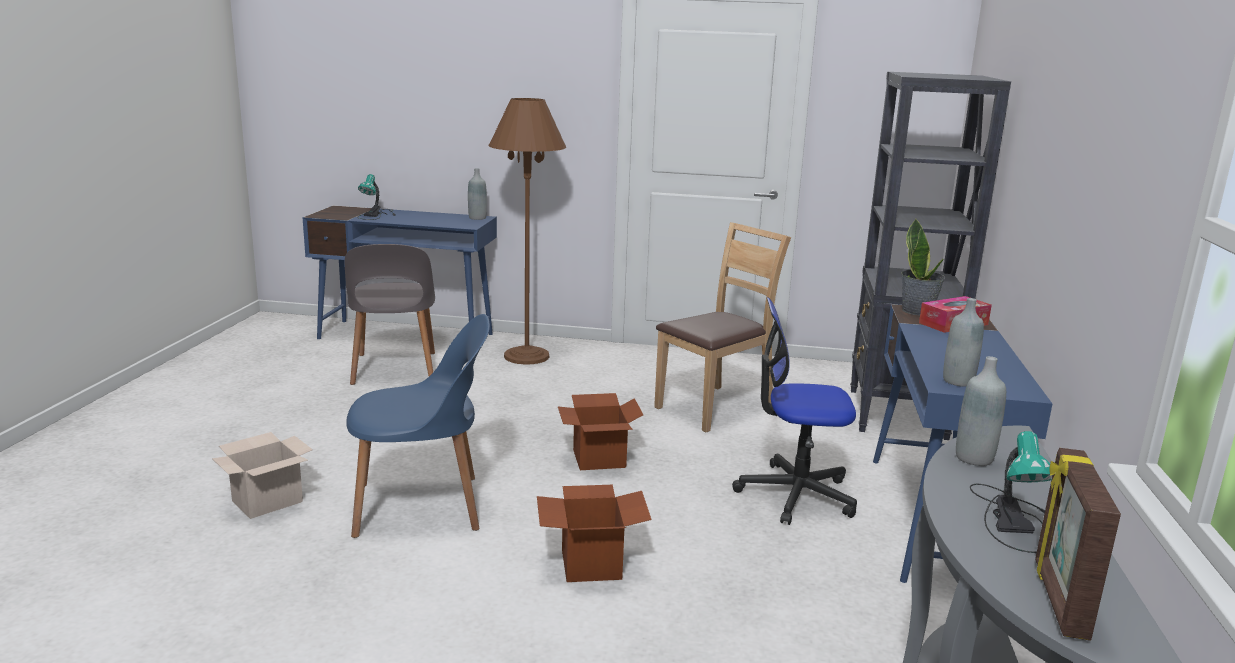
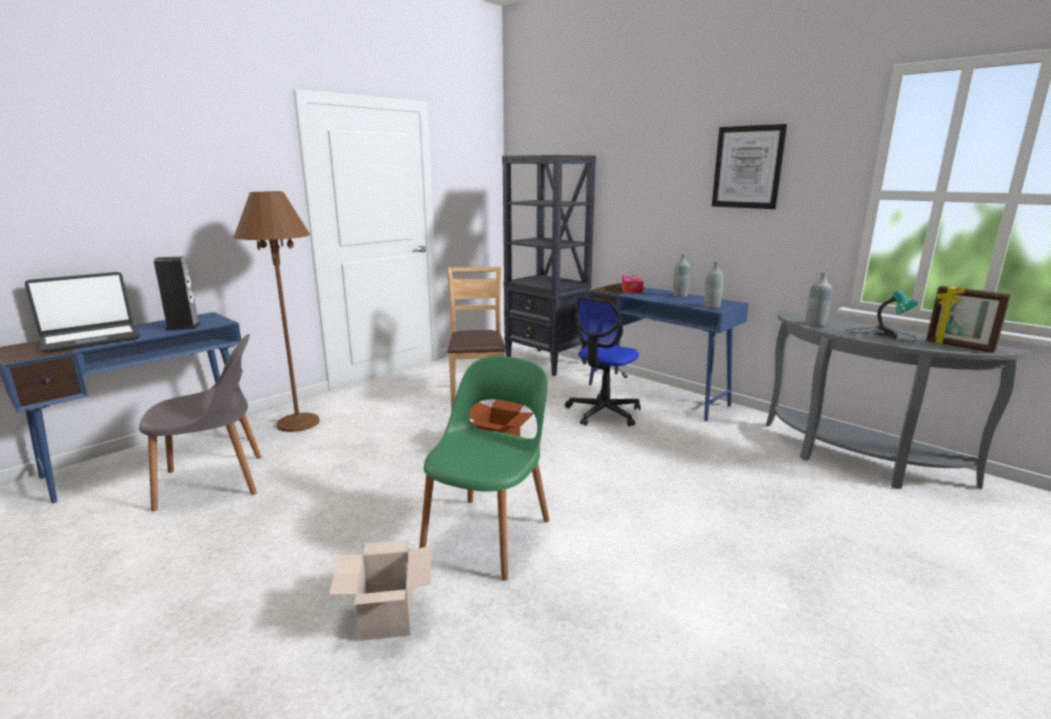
camera: 55 degrees left, 0 degrees up
grey chair [345,244,435,385] -> grey chair turned 45 degrees counterclockwise [139,334,262,511]
blue chair [346,314,490,538] -> green chair [419,356,550,581]
table lamp [357,174,396,220] -> laptop [25,272,140,353]
grey bottle [468,168,487,220] -> grey bottle moved to [673,254,690,297]
cardboard box [537,485,651,582] -> none
potted plant [901,218,945,316] -> none
none -> speaker [154,256,201,330]
none -> picture [712,124,787,209]

